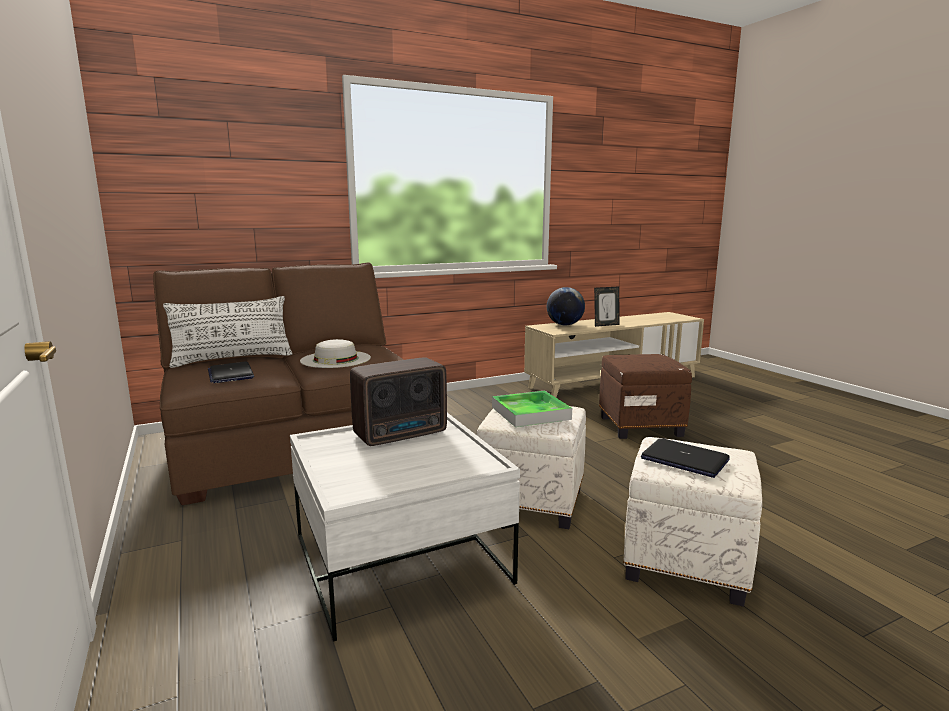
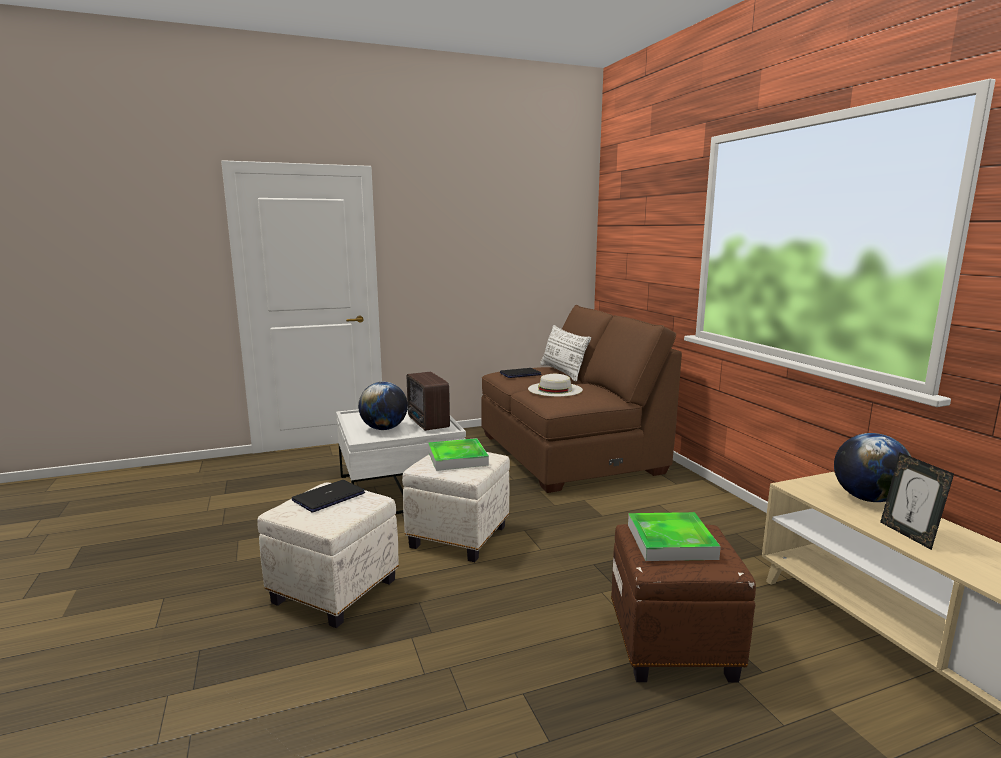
camera: 95 degrees right, 0 degrees up
none -> globe [358,382,408,430]
none -> tray [628,512,721,561]

